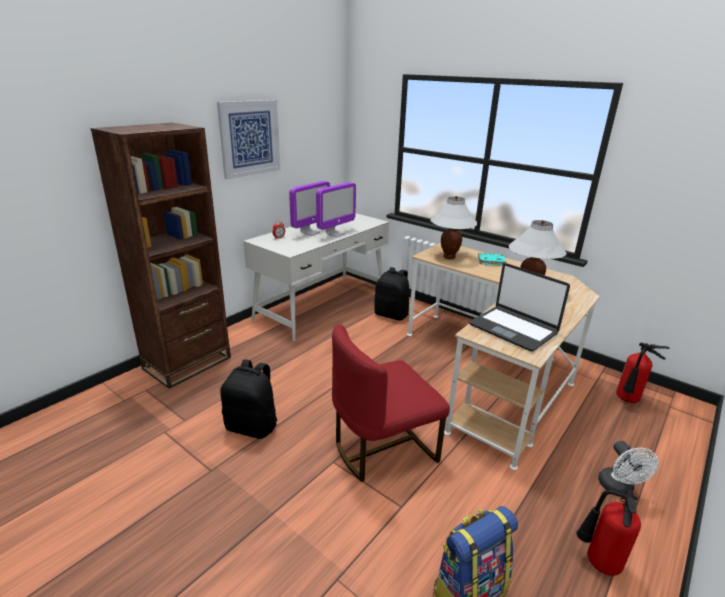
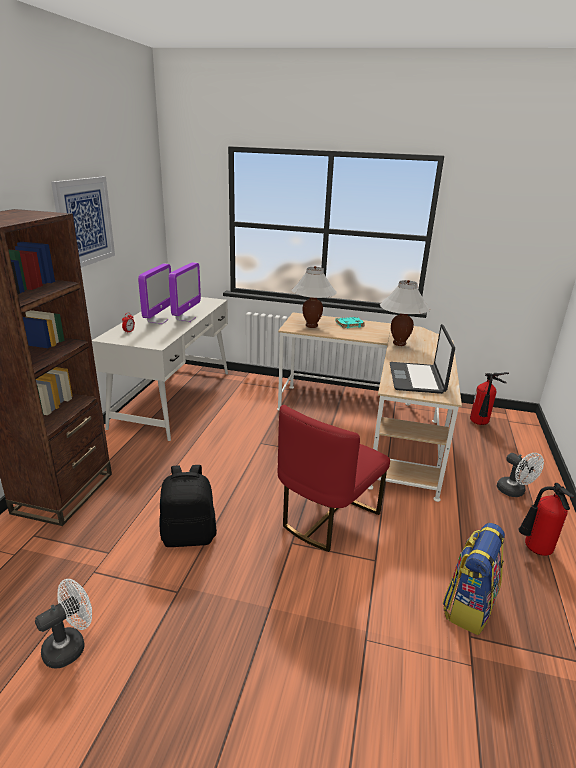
camera: 25 degrees left, 0 degrees up
black backpack [374,267,409,321] -> none
laptop [469,263,570,351] -> laptop turned 75 degrees clockwise [390,324,455,394]
none -> white fan [35,579,92,668]

